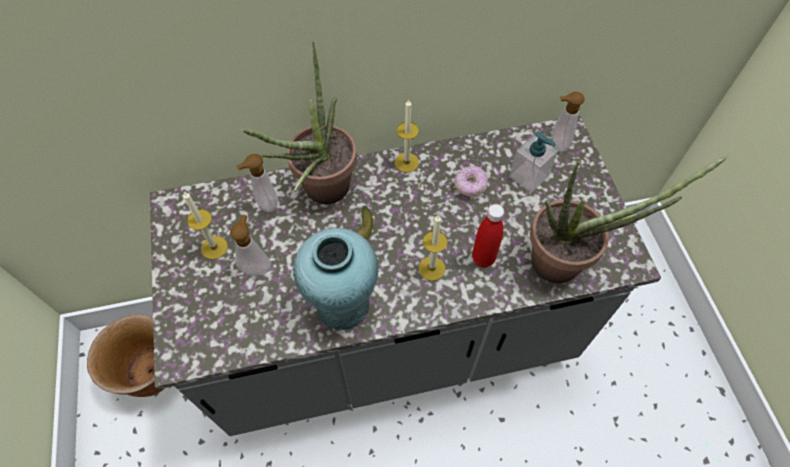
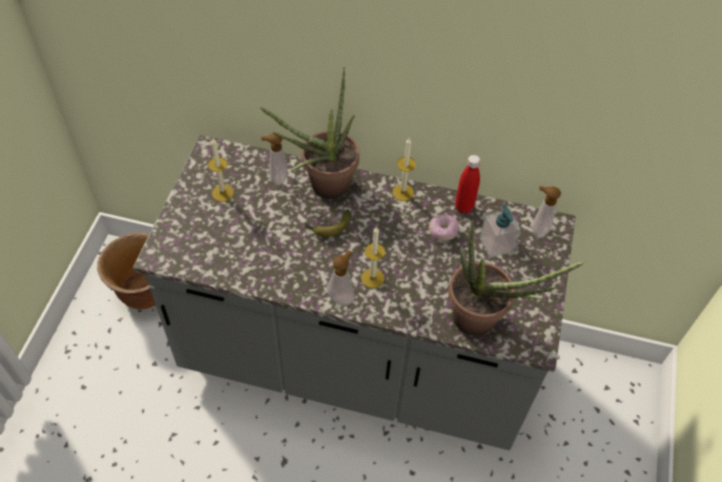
camera: 25 degrees right, 5 degrees down
soap dispenser [230,215,271,276] -> soap dispenser moved to [327,251,354,306]
turquoise vase [293,228,378,331] -> none
red bottle [472,204,504,268] -> red bottle moved to [455,155,480,214]

